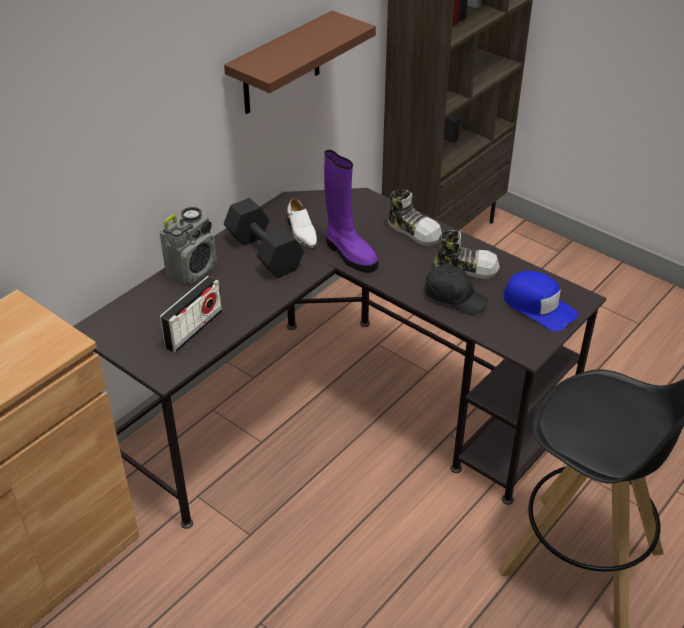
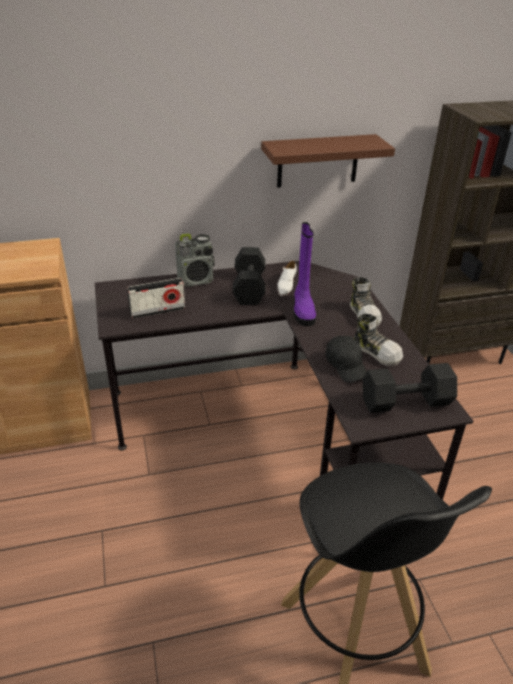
camera: 35 degrees right, 5 degrees down
blue cap [504,271,579,332] -> black dumbbell [363,363,457,413]

